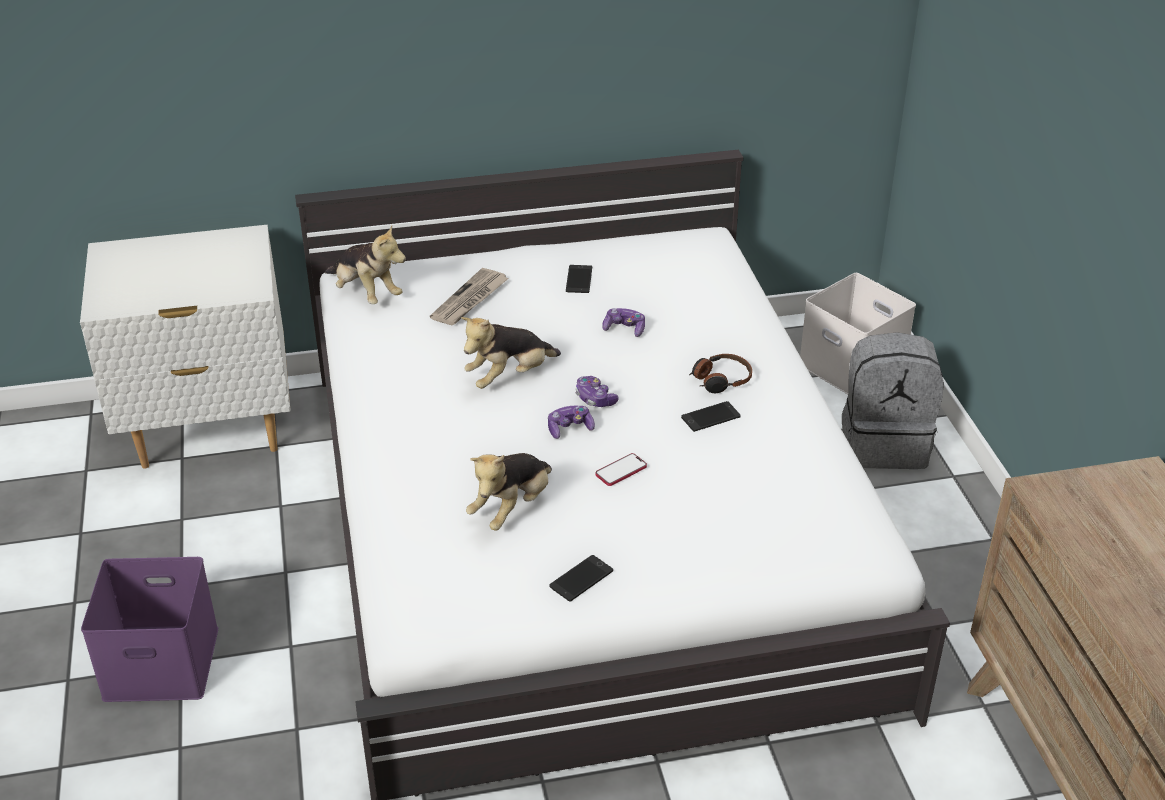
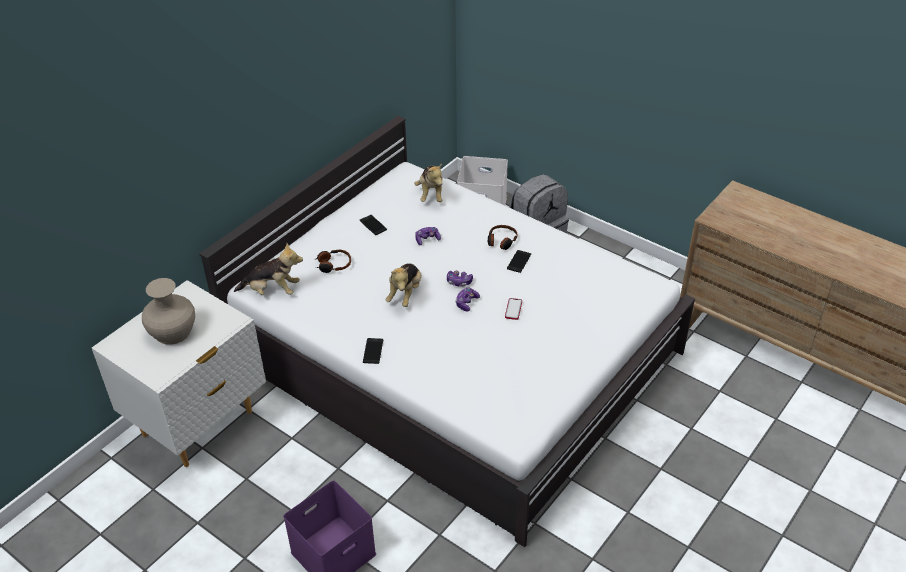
camera: 40 degrees left, 5 degrees up
newspaper [430,268,509,325] -> headphones [314,250,351,273]
plush toy [466,453,552,531] -> plush toy moved to [414,163,443,202]
phone [549,555,613,602] -> phone moved to [363,338,383,364]
none -> beige vase [142,278,195,345]

